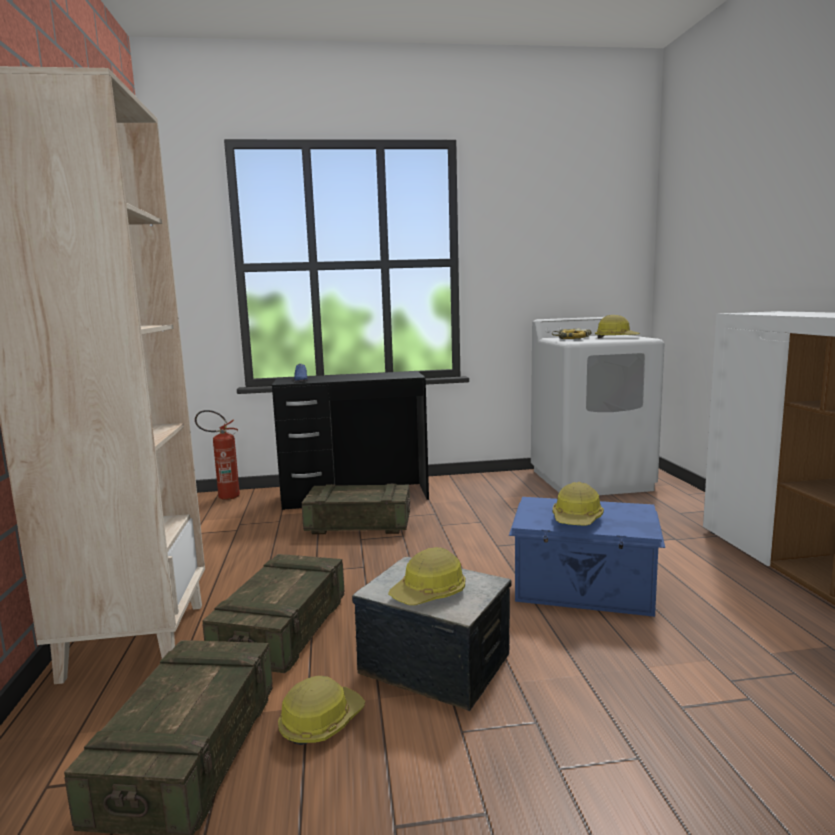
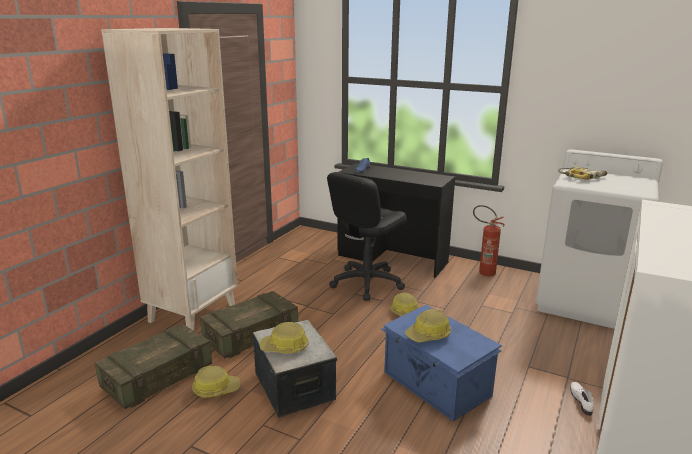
camera: 35 degrees right, 10 degrees up
fire extinguisher [195,410,240,500] -> fire extinguisher moved to [473,205,505,276]
crate [302,483,410,534] -> black office chair [327,172,407,301]
hard hat [595,315,640,338] -> hard hat moved to [390,292,419,316]
none -> white shoe [570,382,594,416]

